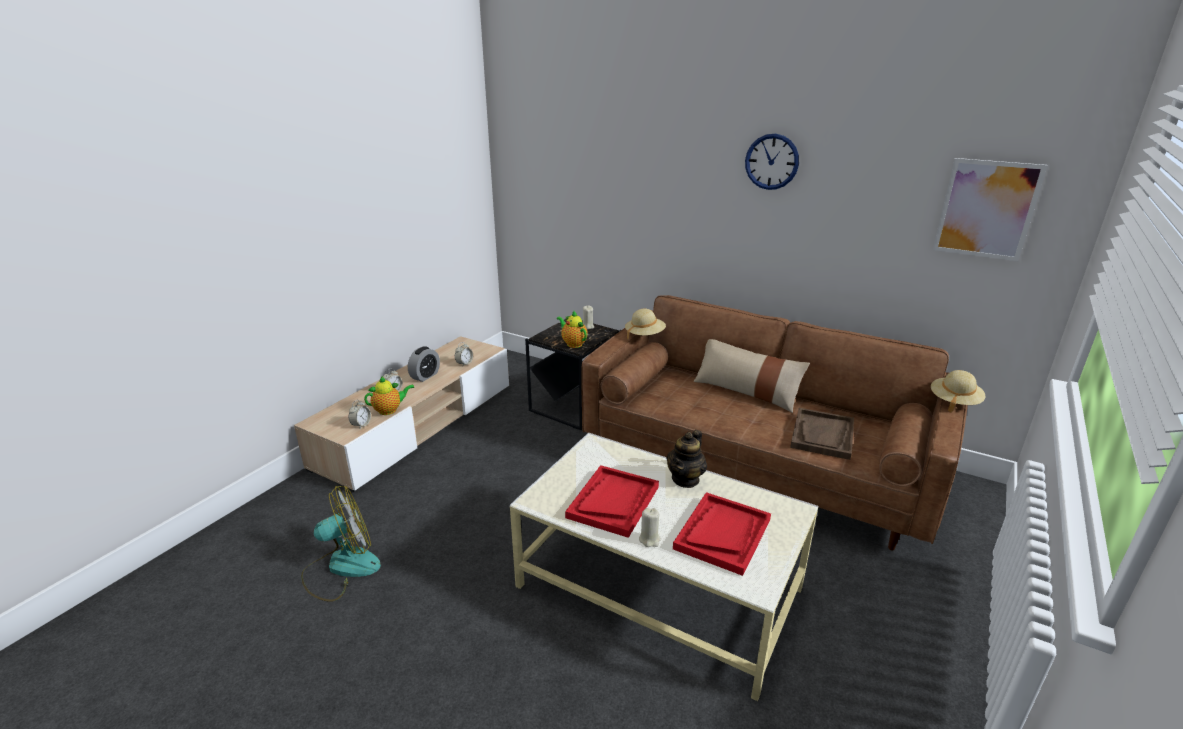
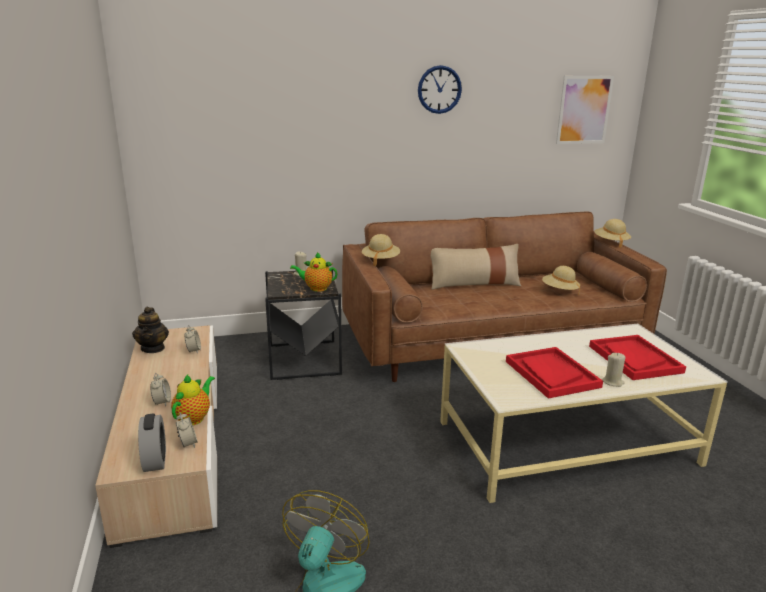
camera: 45 degrees left, 5 degrees down
alarm clock [408,346,440,382] -> alarm clock moved to [138,414,166,472]
teapot [666,430,707,488] -> teapot moved to [132,307,169,353]
brown tray [790,408,854,460] -> beige hat [542,266,580,295]

